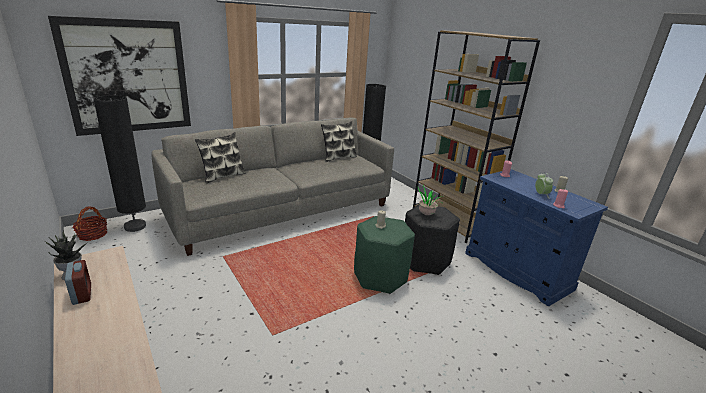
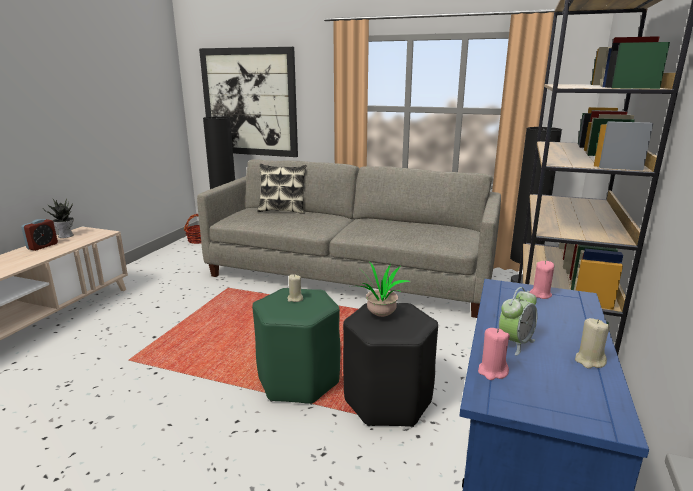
camera: 55 degrees right, 5 degrees down
pillow [321,121,357,162] -> none

